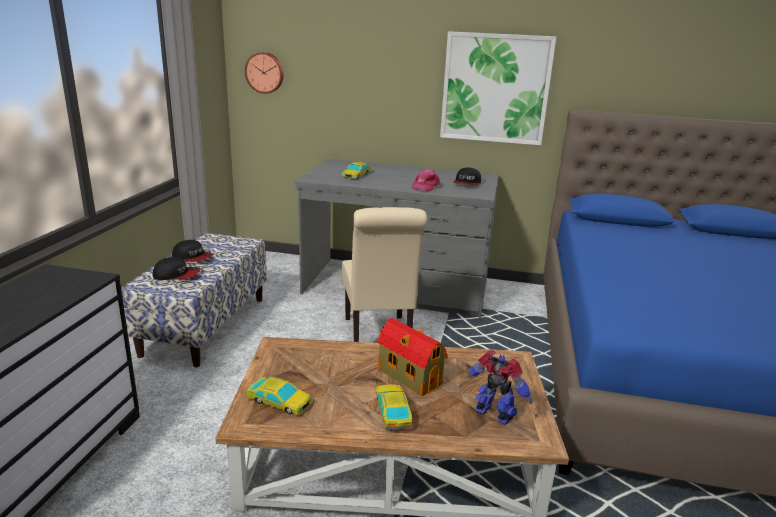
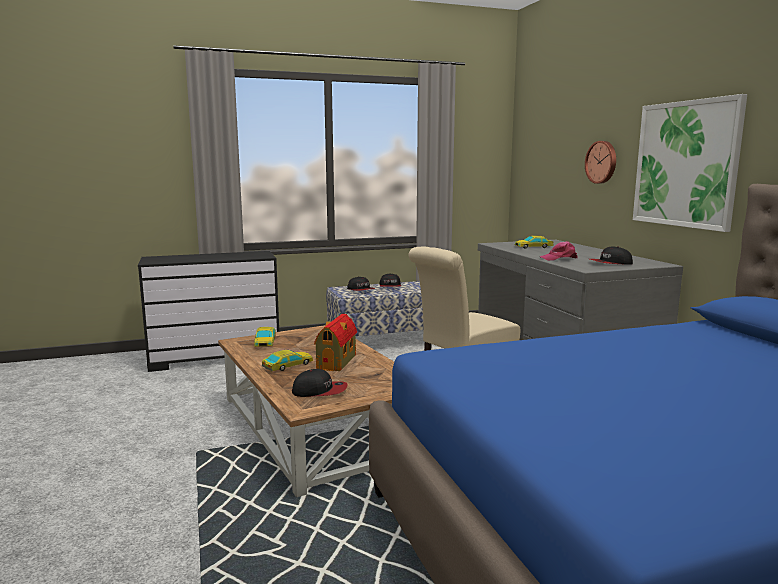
camera: 60 degrees right, 10 degrees down
wall clock [245,52,284,94] -> wall clock moved to [585,141,616,184]
toy robot [468,350,533,425] -> cap [292,369,348,397]

